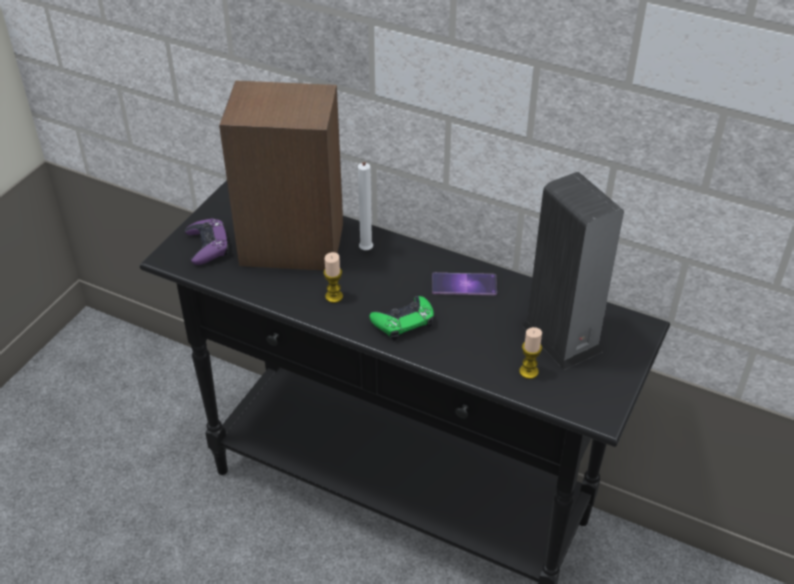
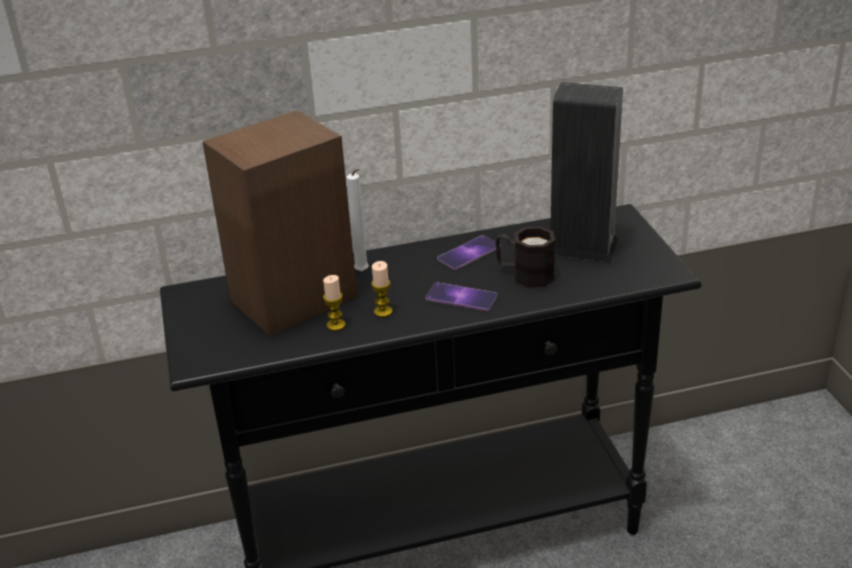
camera: 40 degrees left, 10 degrees down
purple game controller [185,218,229,265] -> none
green game controller [369,296,434,341] -> phone [425,282,498,311]
candle [519,327,542,379] -> candle moved to [323,275,346,331]
none -> black mug [495,226,555,288]

